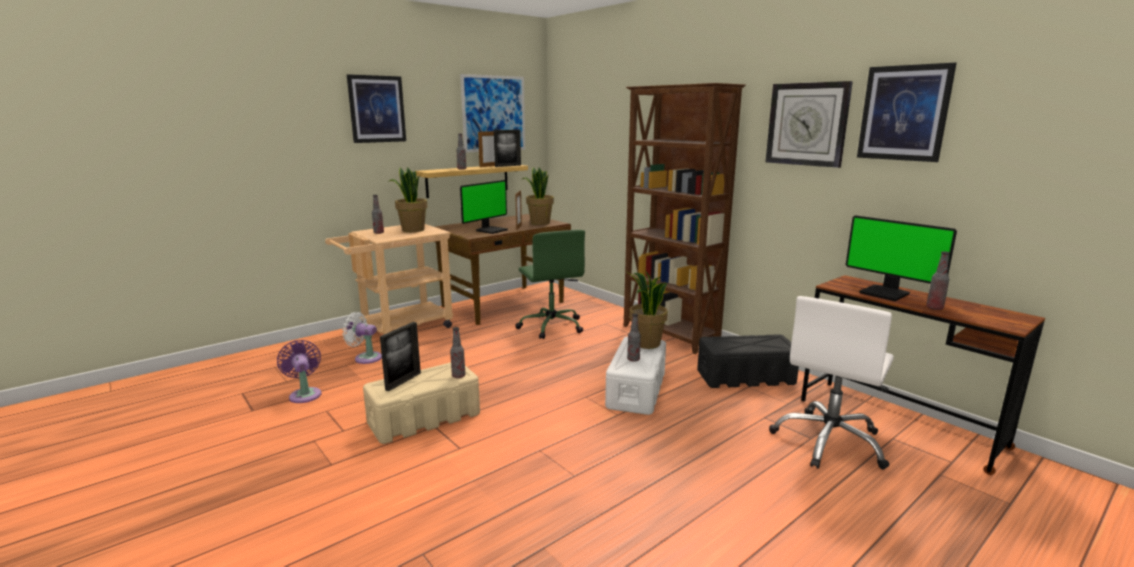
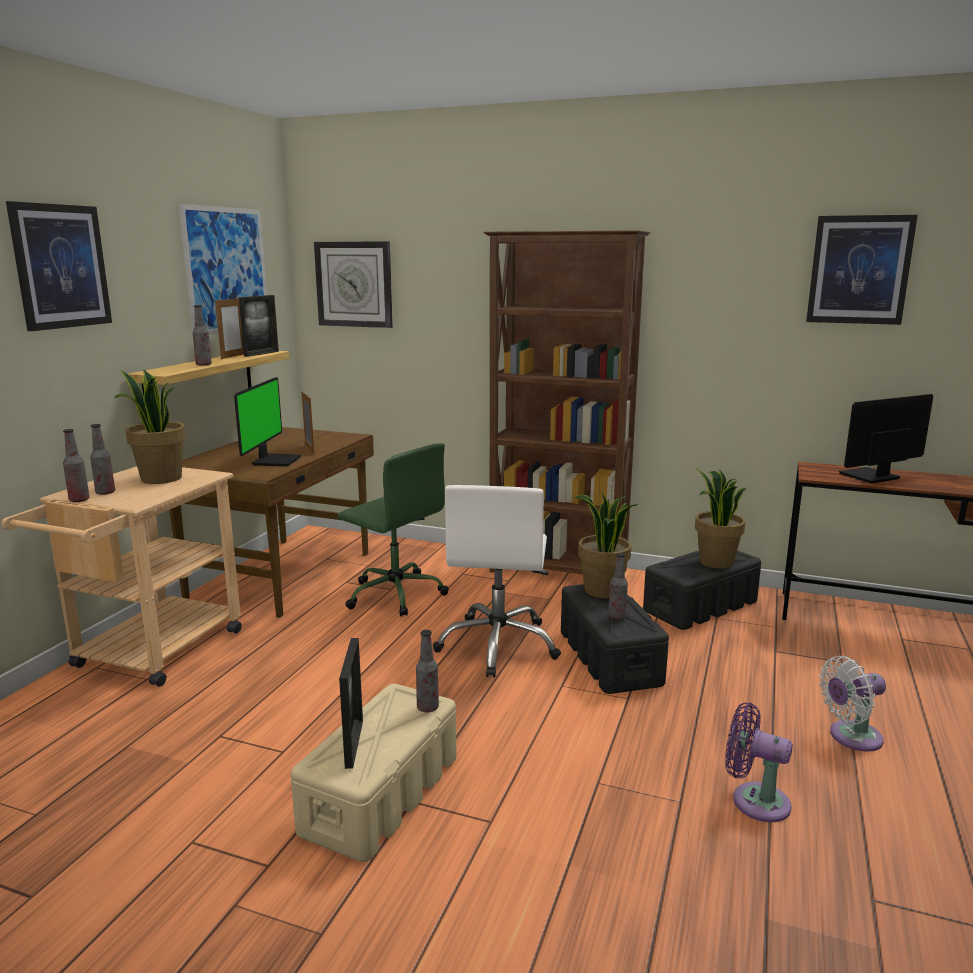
camera: 30 degrees left, 0 degrees up
purple fan [277,340,322,403] -> purple fan moved to [725,703,793,822]
white fan [342,312,382,364] -> white fan moved to [819,656,886,752]
potted plant [521,167,554,225] -> potted plant moved to [695,467,747,569]
white storage box [605,337,666,415] -> black storage box [561,584,669,694]
wall clock [765,81,853,168] -> wall clock moved to [314,241,393,328]
white office chair [769,296,894,469] -> white office chair moved to [433,485,561,678]
monitor [846,215,957,301] -> monitor turned 135 degrees clockwise [839,394,933,484]
bottle [926,251,950,310] -> bottle moved to [63,429,90,502]

